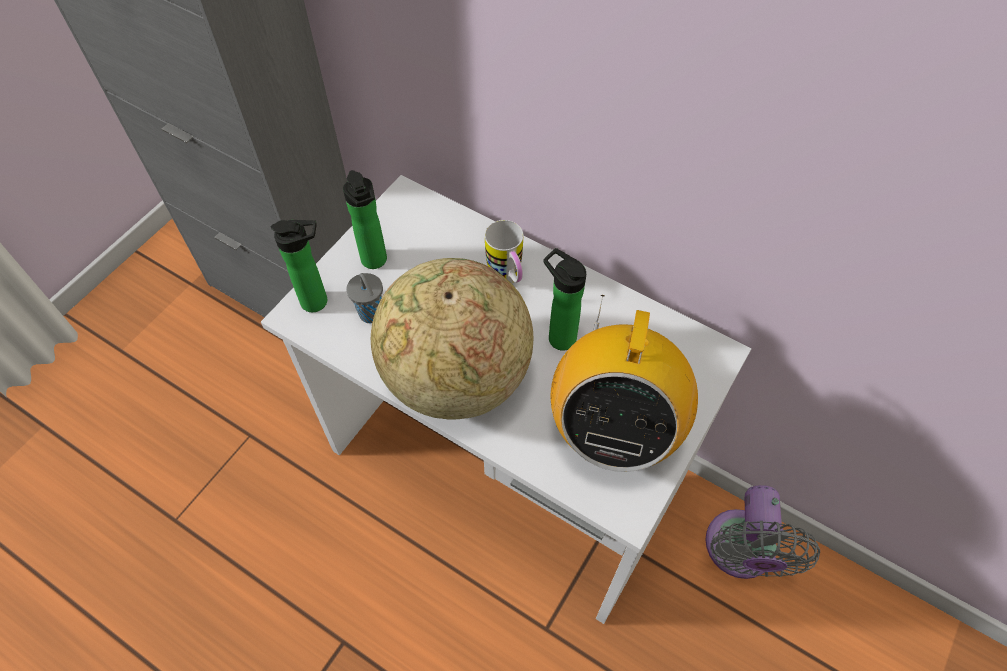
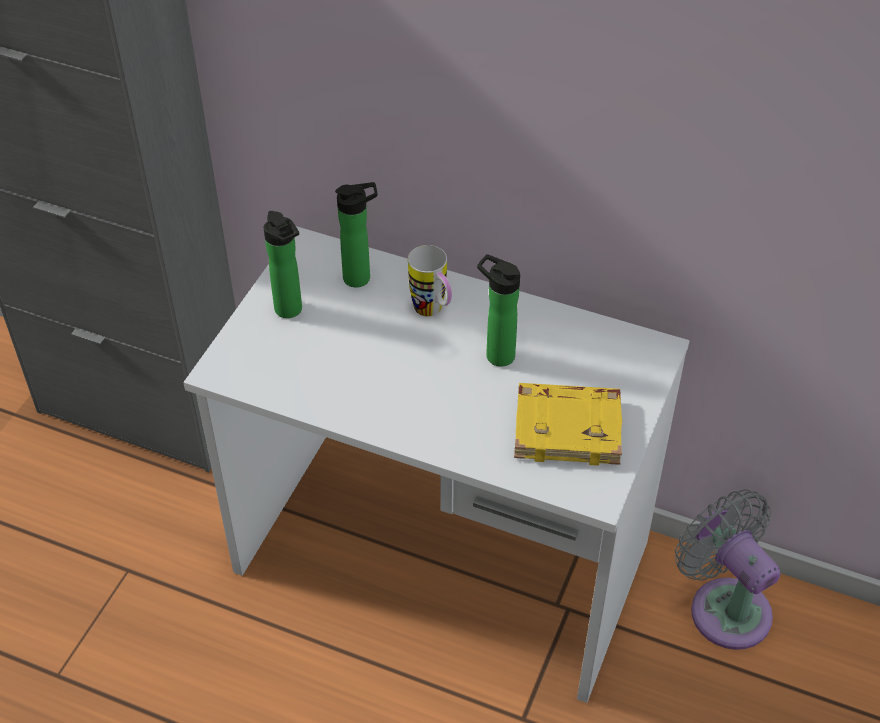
camera: 10 degrees left, 10 degrees down
bottle [271,220,327,312] -> bottle moved to [335,182,377,288]
grey cup [347,273,383,323] -> none
globe [371,258,533,420] -> none
radio [550,295,698,472] -> yellow book [514,383,622,466]
grey fan [705,485,820,579] -> grey fan turned 150 degrees clockwise [675,489,781,650]

